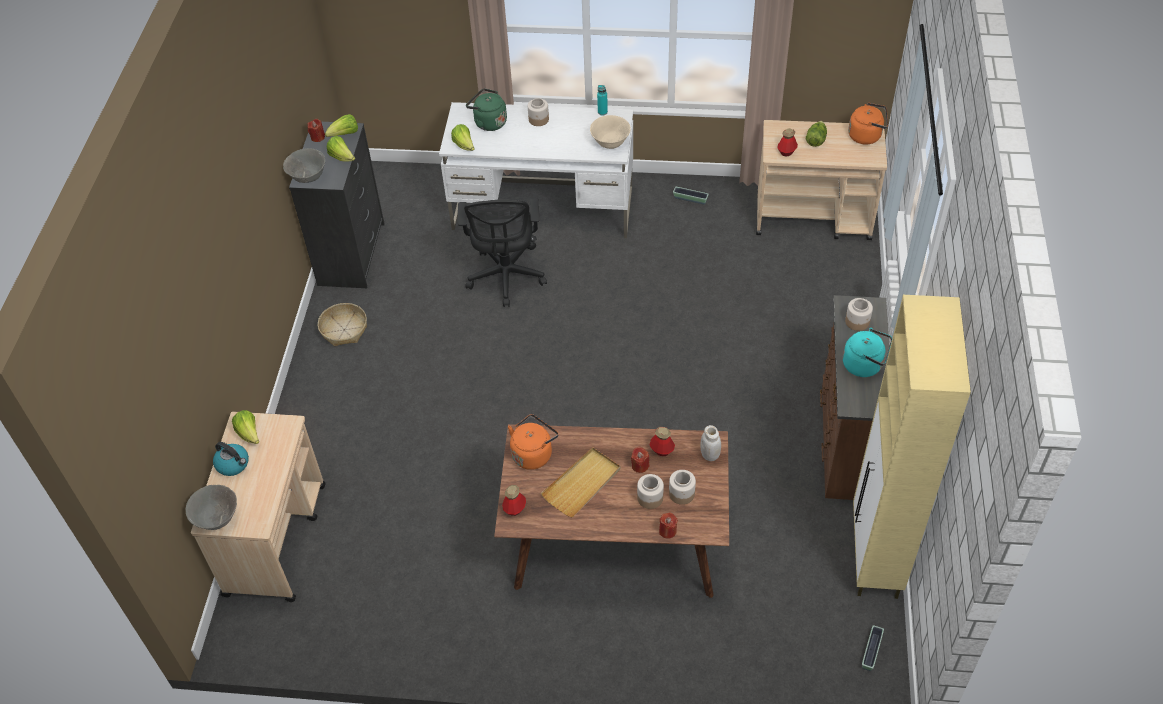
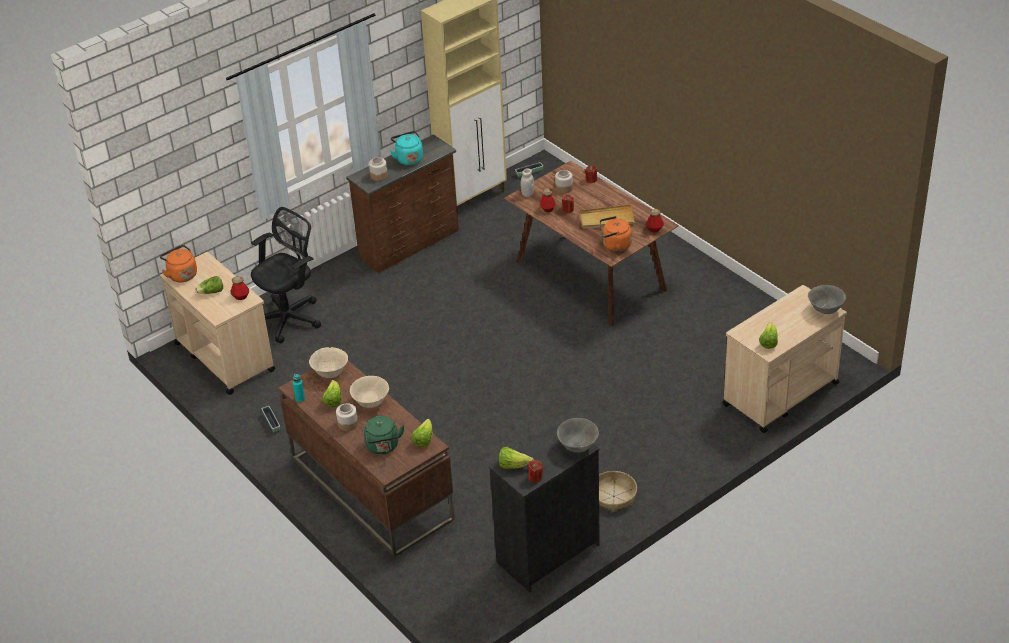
camera: 135 degrees left, 10 degrees down
kettle [213,442,249,476] -> none
lettuce [327,136,355,161] -> lettuce moved to [322,380,342,407]
white desk [439,102,633,238] -> brown desk [278,360,455,557]
black office chair [458,198,547,307] -> black office chair moved to [251,207,321,343]
jar [637,474,664,509] -> none
none -> beige bowl [350,376,389,408]

